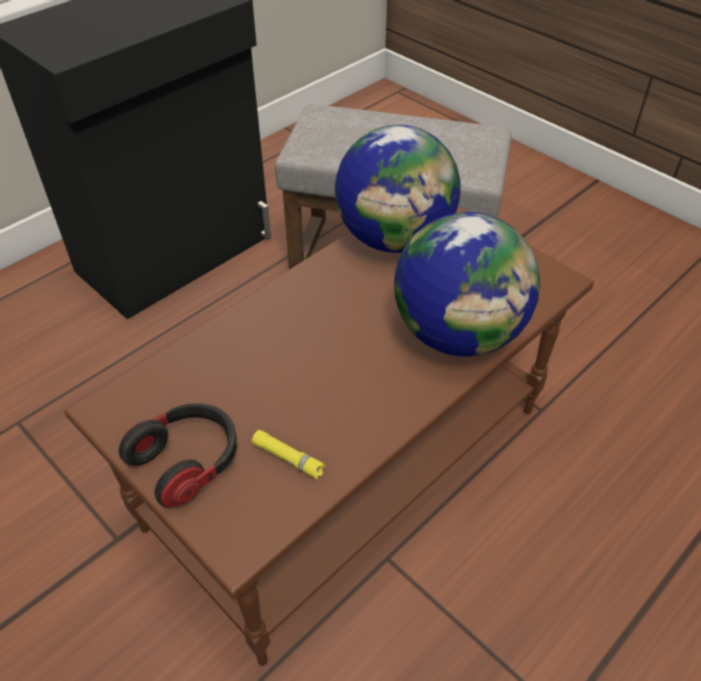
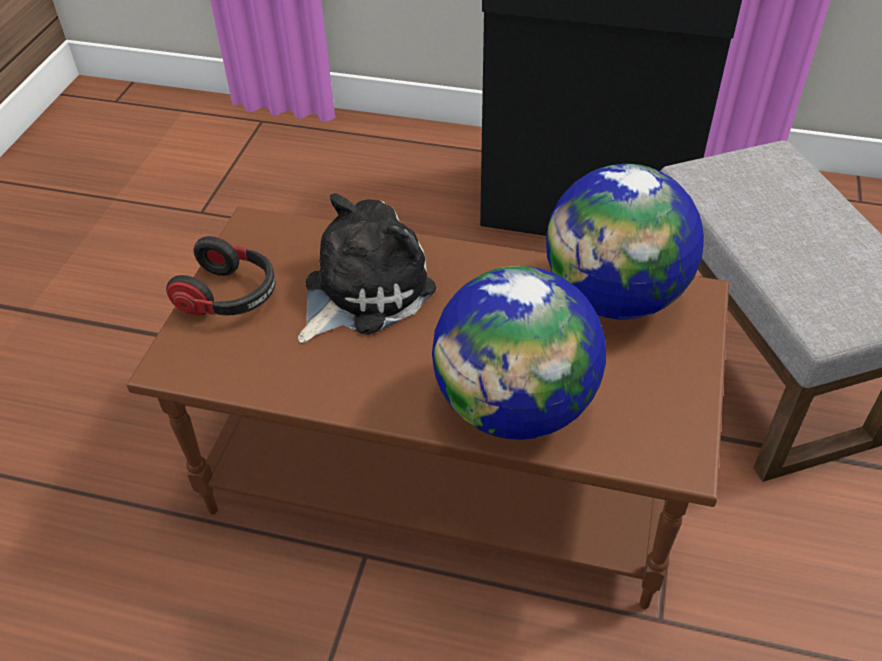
camera: 60 degrees right, 0 degrees up
yellow flashlight [252,430,325,479] -> none
none -> plush toy [298,193,436,343]

